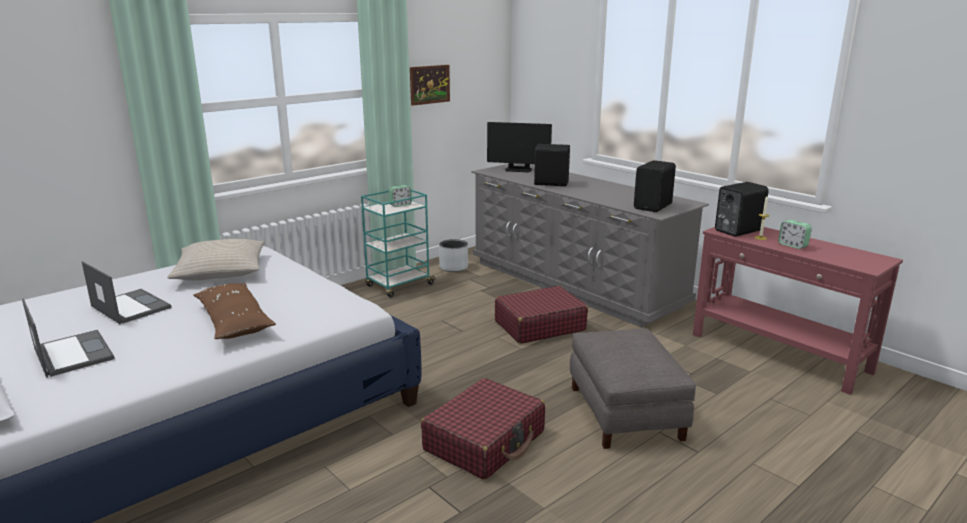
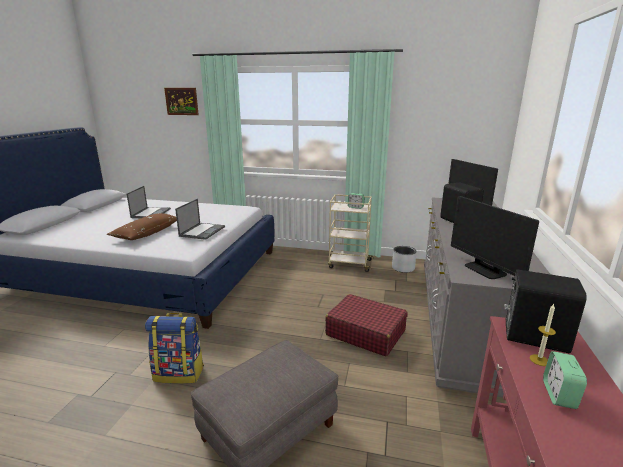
camera: 55 degrees right, 0 degrees up
laptop [22,298,115,378] -> laptop moved to [175,199,225,240]
beige pillow [167,239,265,281] -> none
turquoise cart [361,190,436,298] -> beige cart [328,194,374,272]
picture [410,65,450,106] -> picture moved to [164,88,199,115]
red suitcase [421,378,545,480] -> backpack [145,313,204,384]
black speaker [634,160,676,212] -> monitor [451,196,539,279]

